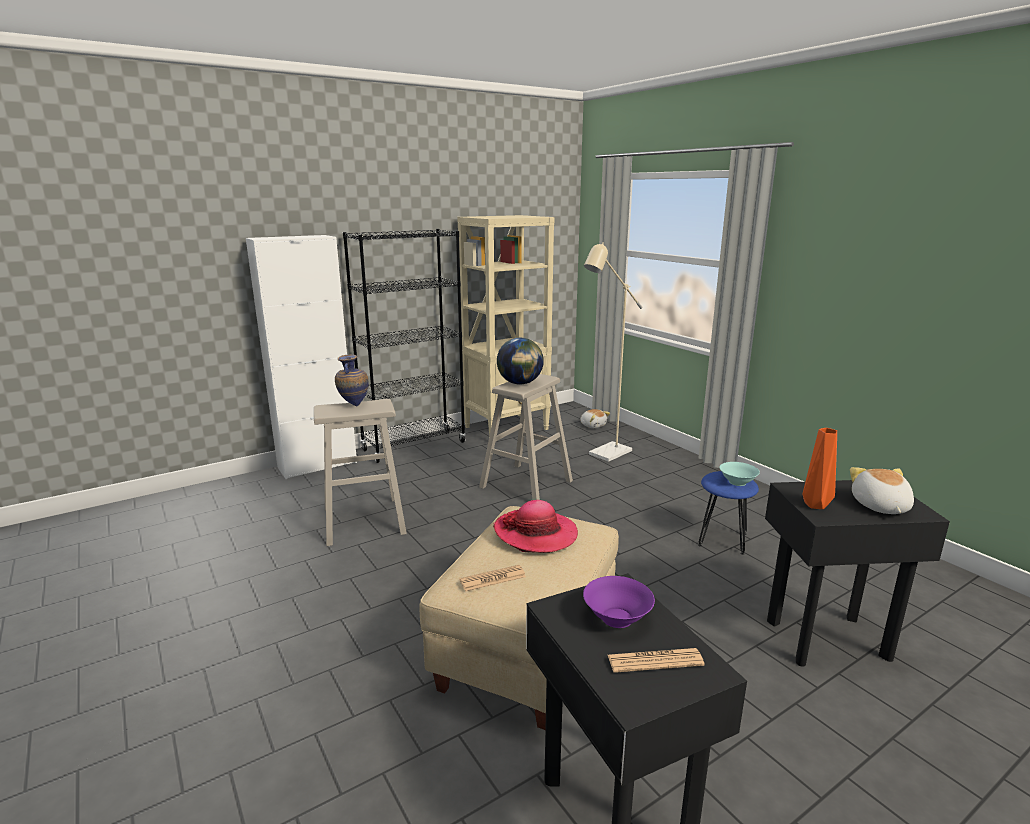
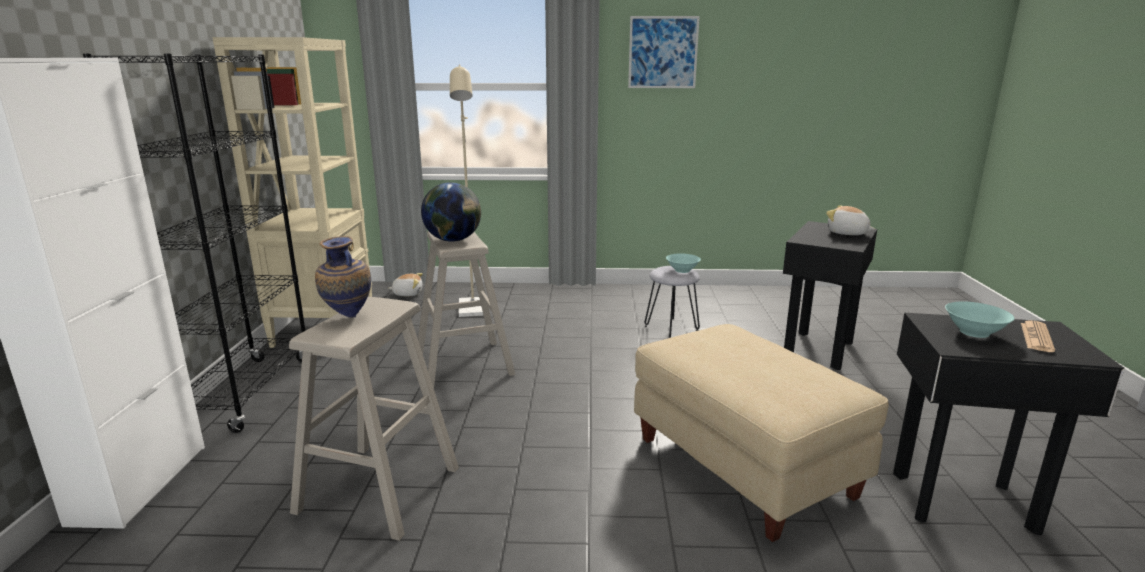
camera: 55 degrees left, 0 degrees up
newspaper [459,565,526,591] -> none
hat [493,500,578,553] -> none
purple bowl [583,576,655,628] -> turquoise bowl [945,301,1015,338]
blue stool [698,471,759,555] -> grey stool [644,266,700,338]
orange vase [803,428,837,509] -> none
none -> picture [628,16,700,88]

